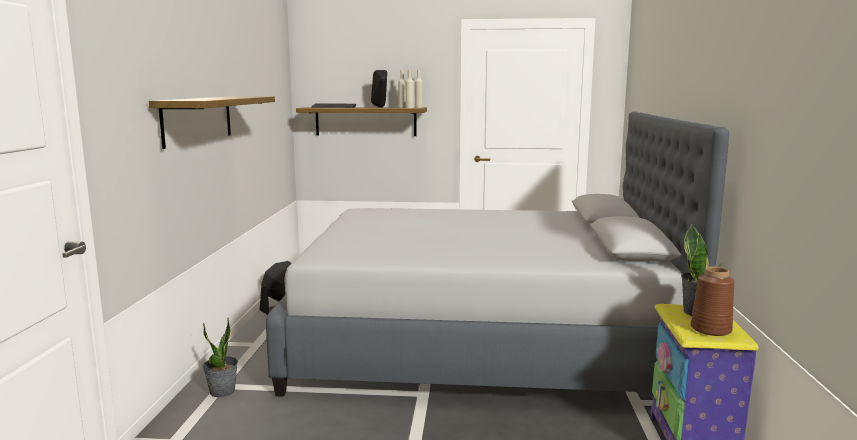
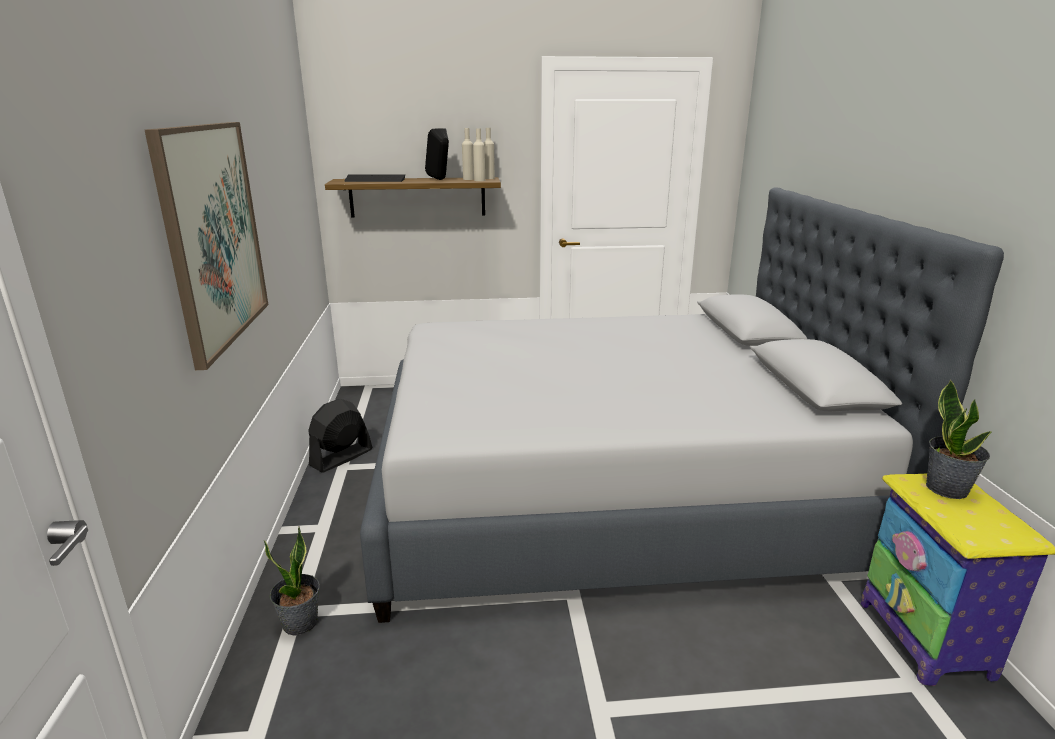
camera: 10 degrees left, 10 degrees up
shelf [149,96,275,149] -> picture [145,122,268,370]
brown vase [690,266,735,336] -> none

